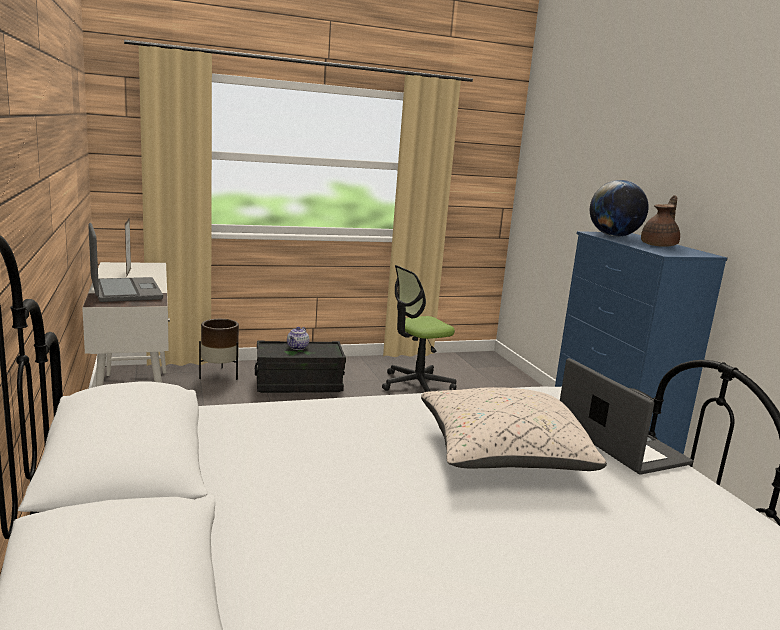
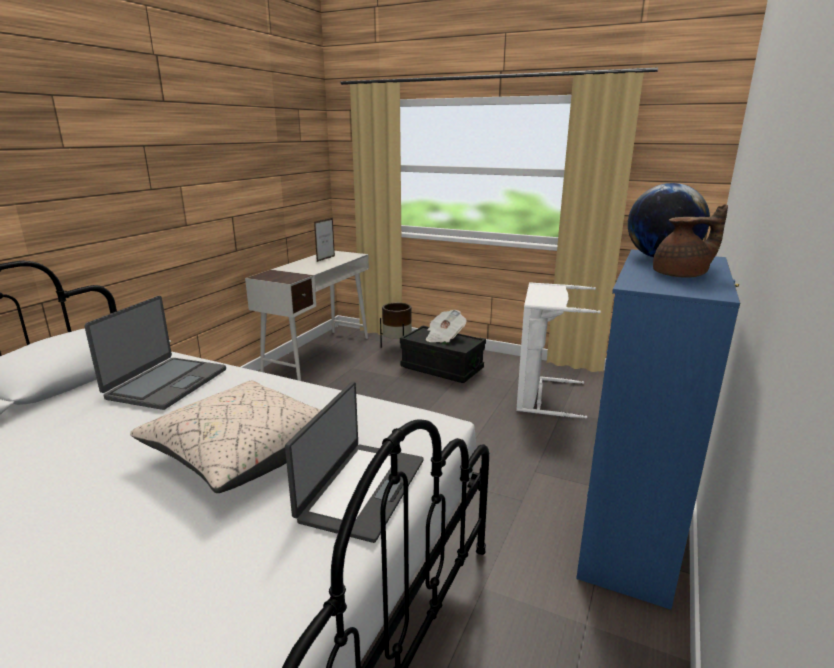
camera: 45 degrees right, 5 degrees up
laptop [88,223,163,302] -> laptop moved to [85,296,226,410]
teapot [287,327,309,350] -> newspaper [426,310,466,343]
office chair [382,265,457,392] -> white laundry basket [516,282,601,419]

